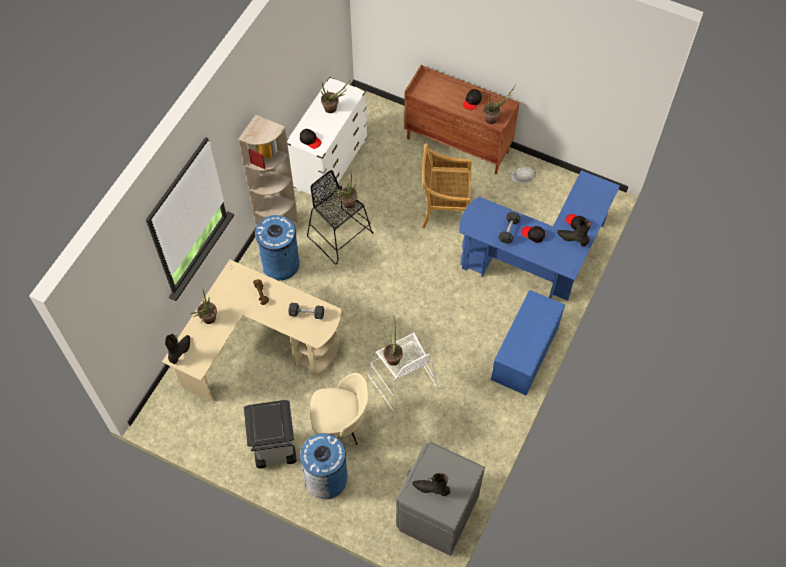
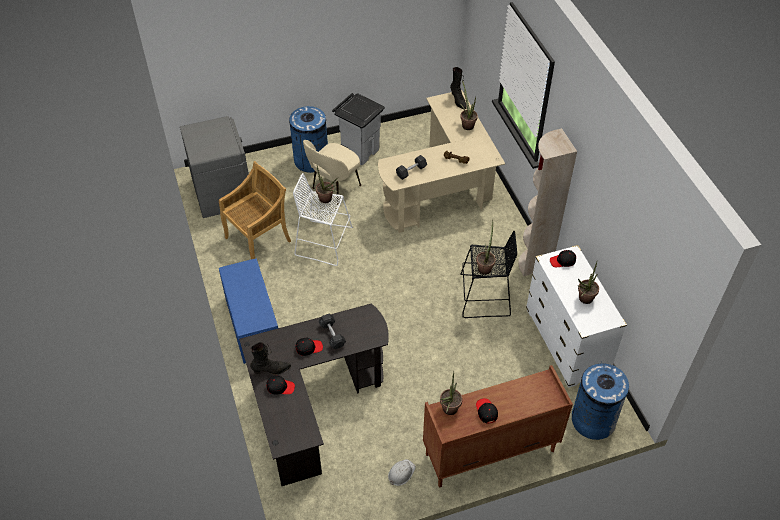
camera: 135 degrees right, 10 degrees down
blue trash can [255,215,300,281] -> blue trash can moved to [572,363,629,440]
black boot [412,473,450,496] -> none
beige chair [422,144,472,228] -> beige chair moved to [219,161,291,259]
blue desk [459,170,620,301] -> black desk [239,303,389,486]

